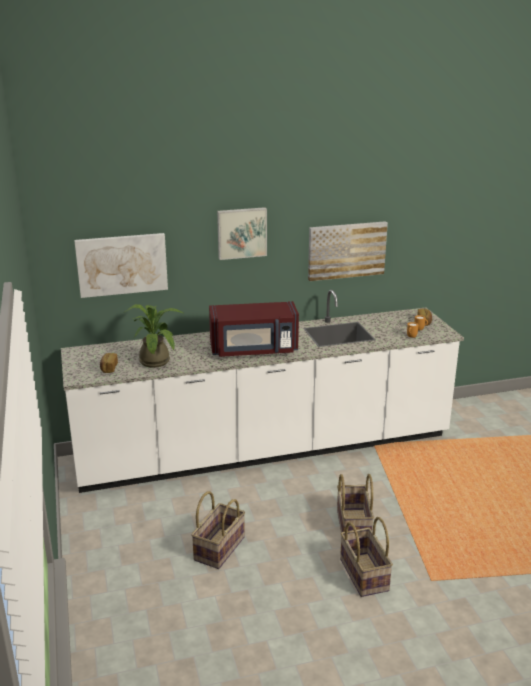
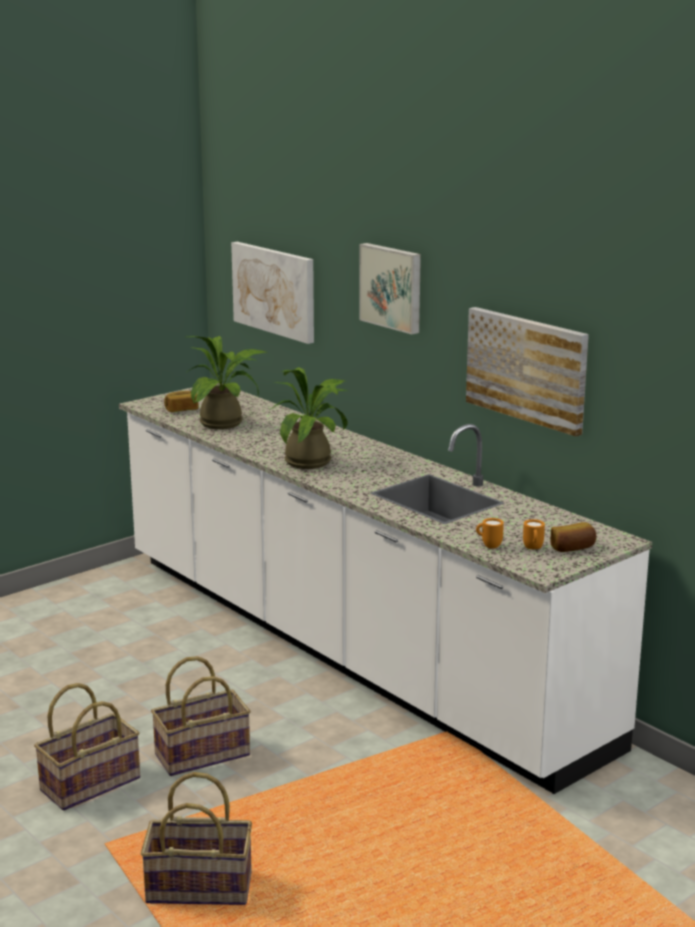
camera: 65 degrees right, 5 degrees down
basket [191,491,245,569] -> basket moved to [140,772,252,905]
red microwave [209,301,299,357] -> potted plant [269,367,348,469]

